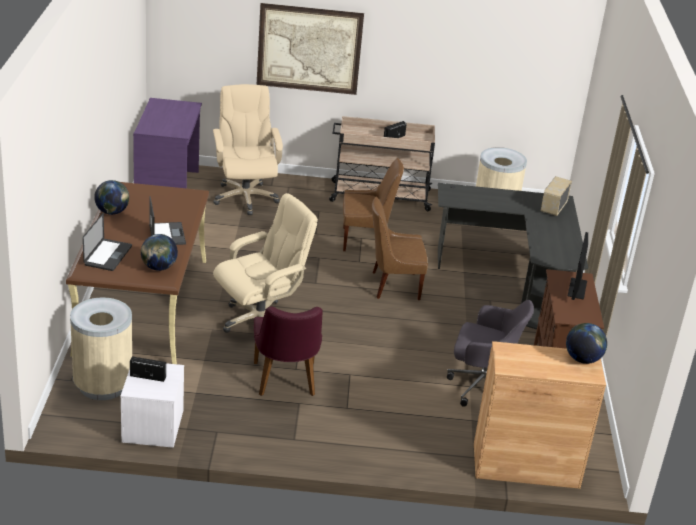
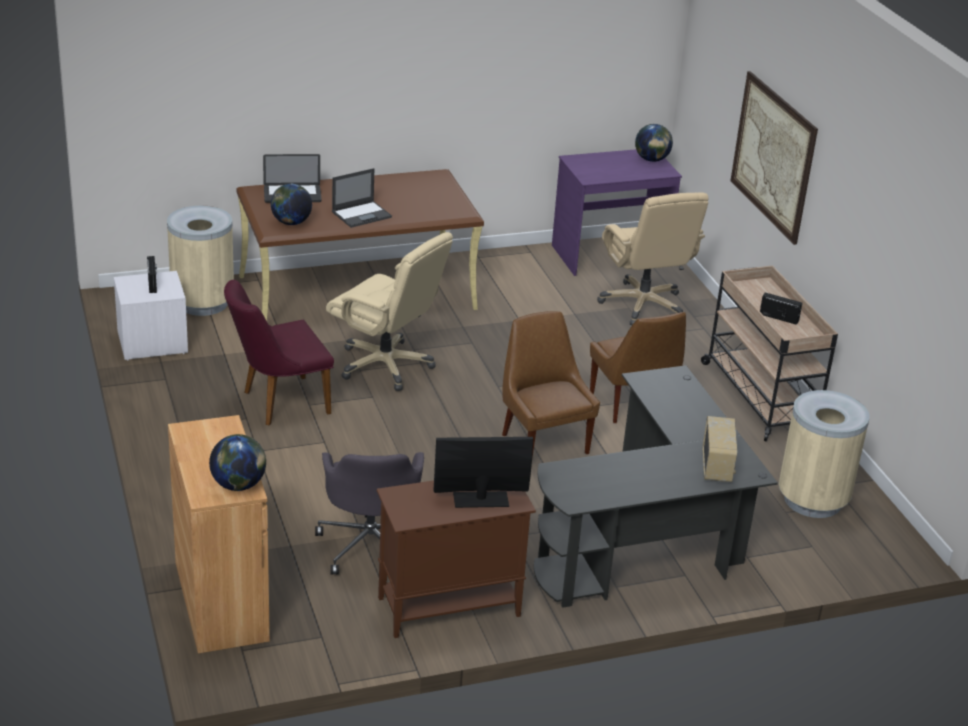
camera: 70 degrees right, 0 degrees up
globe [94,180,129,215] -> globe moved to [635,124,673,162]
beige office chair [213,84,283,215] -> beige office chair turned 105 degrees clockwise [597,192,708,325]
radio [541,176,572,216] -> radio turned 90 degrees clockwise [703,416,737,482]

